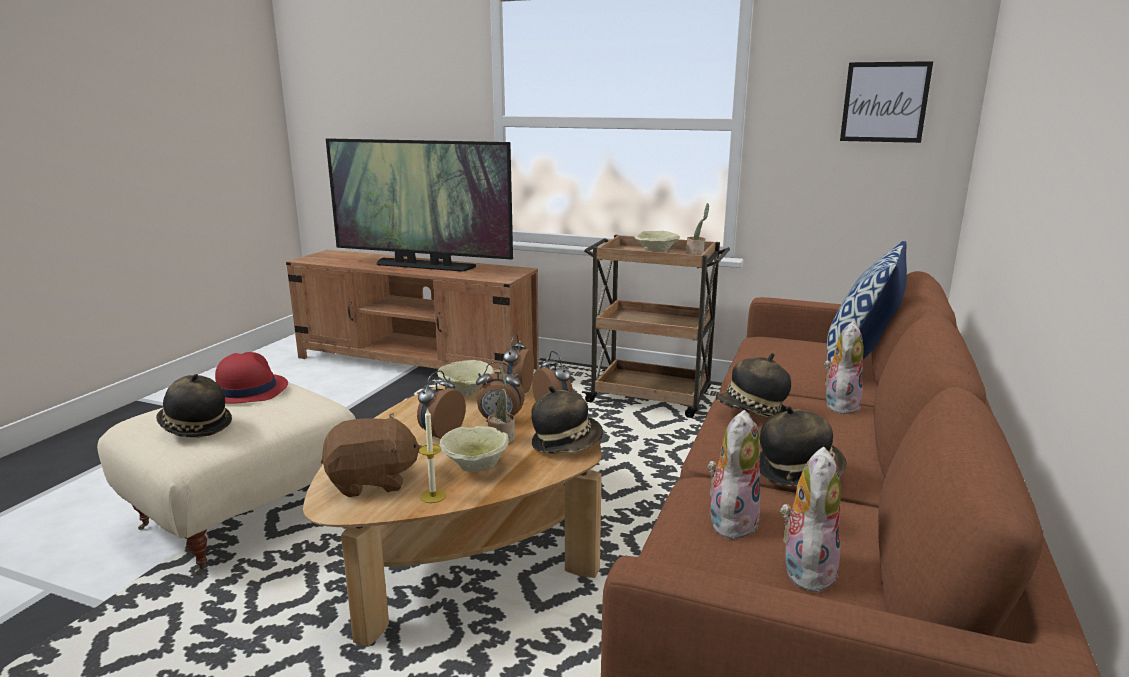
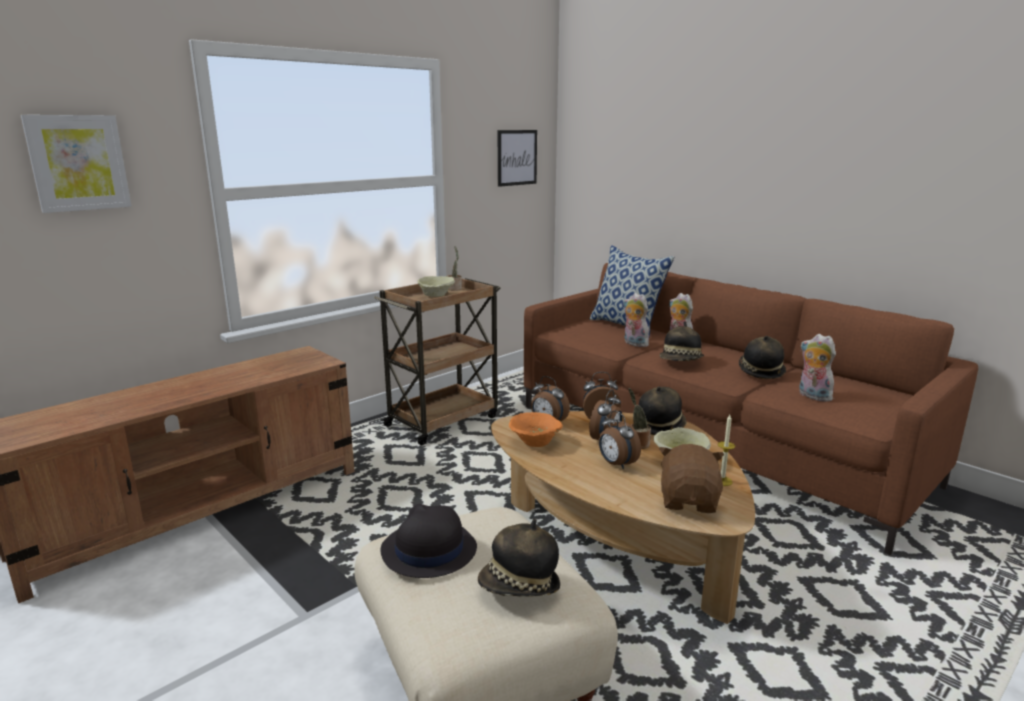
camera: 65 degrees left, 0 degrees up
red hat [215,352,288,404] -> black hat [381,504,477,578]
television [326,138,513,272] -> none
beige bowl [437,360,494,397] -> orange bowl [509,412,563,447]
plush toy [780,447,841,595] -> plush toy moved to [624,293,649,347]
none -> picture [20,115,131,213]

